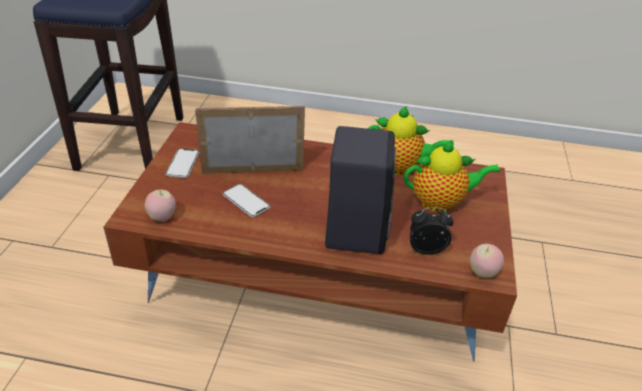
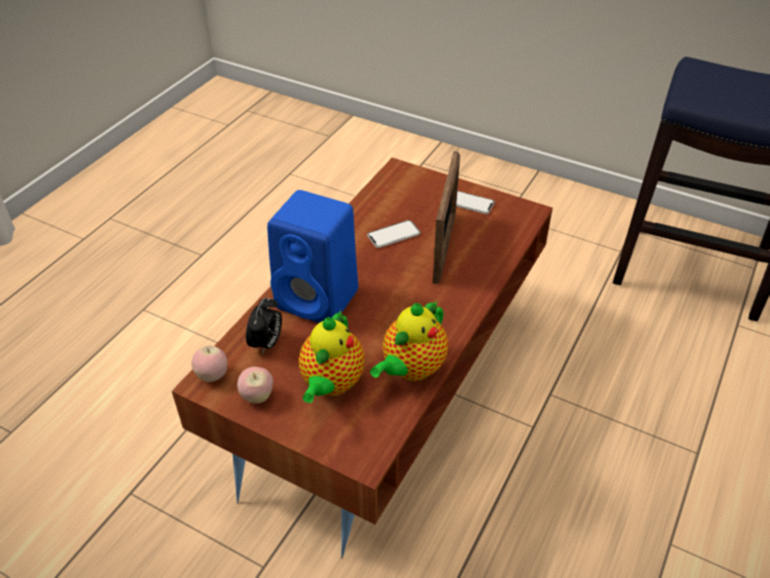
camera: 110 degrees right, 5 degrees up
apple [144,190,176,221] -> apple moved to [237,367,273,403]
black speaker [325,126,396,254] -> blue speaker [267,190,358,323]

